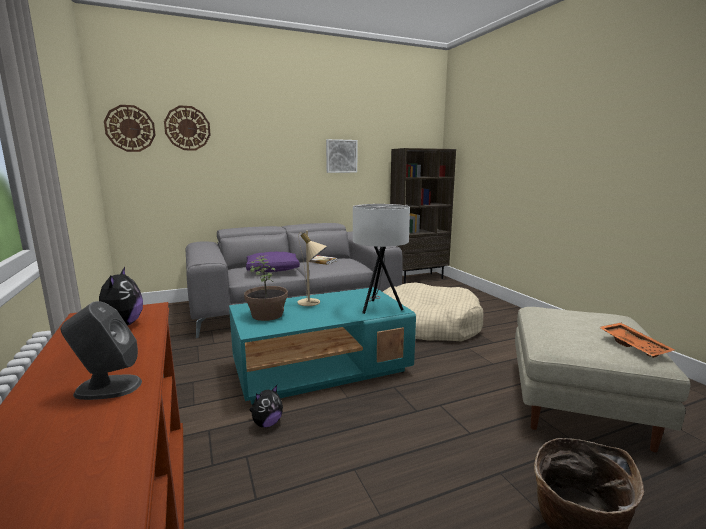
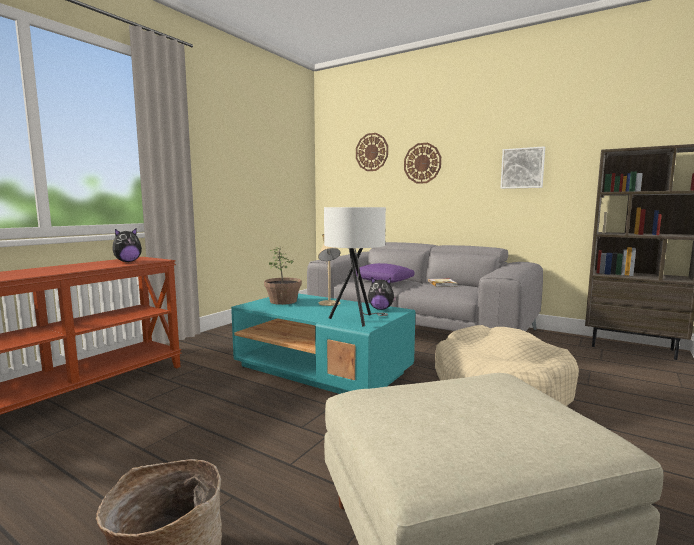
camera: 55 degrees right, 5 degrees down
grey speaker [61,301,142,400] -> none
wall clock [104,105,156,152] -> wall clock moved to [404,143,441,184]
plush toy [249,385,283,427] -> plush toy moved to [368,277,397,310]
orange tray [599,323,675,358] -> none

